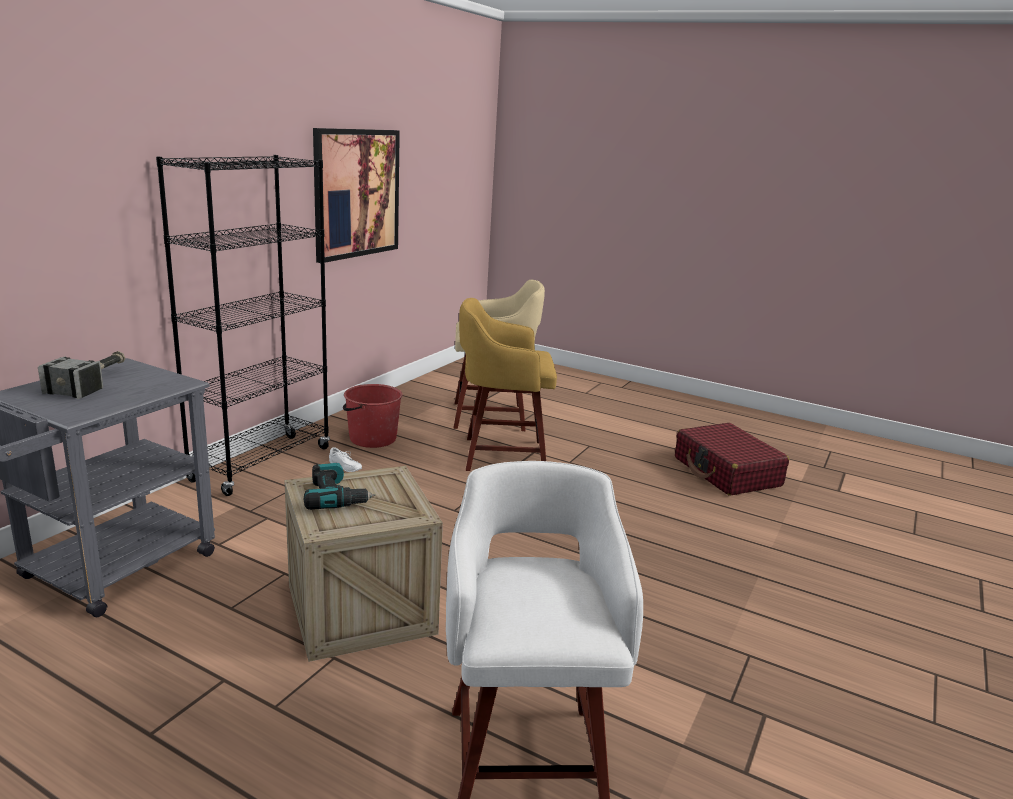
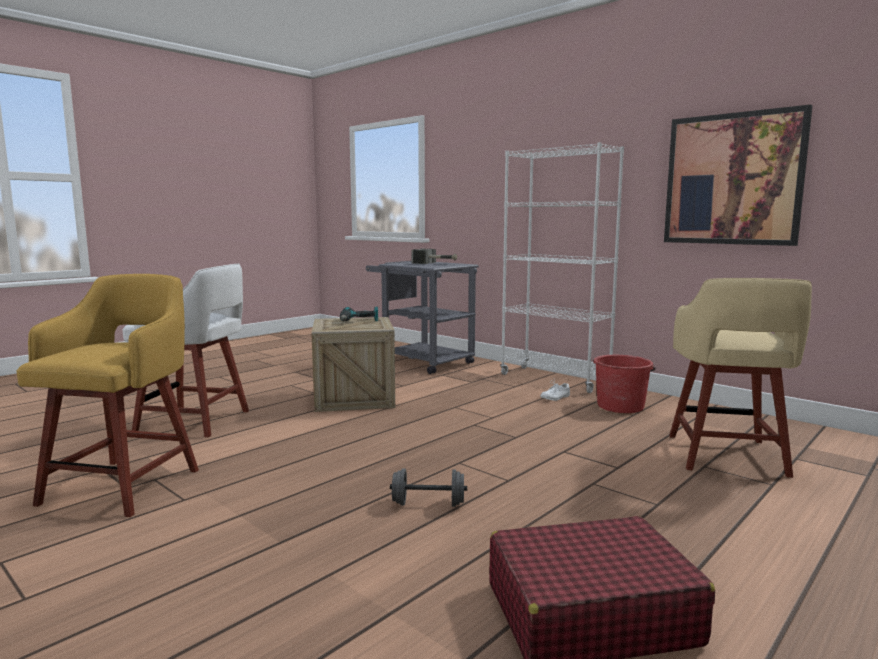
camera: 105 degrees right, 10 degrees down
black bookcase [156,155,330,496] -> white bookcase [500,142,624,393]
yellow stool [459,298,557,471] -> yellow stool moved to [16,274,199,517]
none -> grey dumbbell [390,468,467,507]

